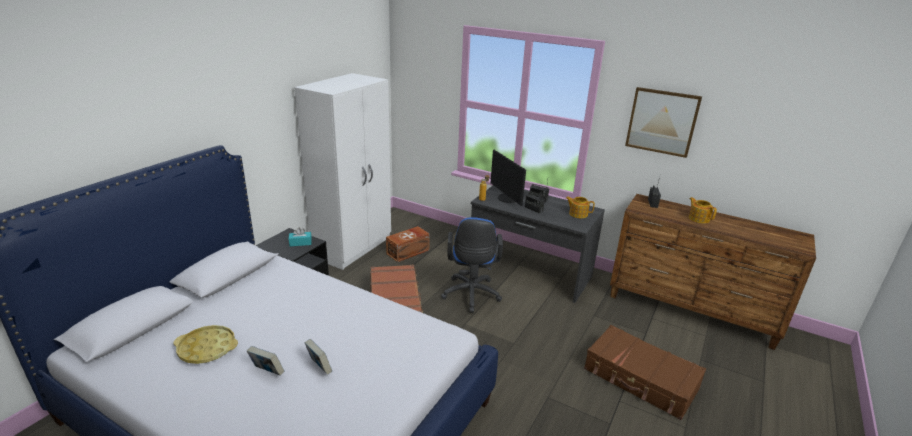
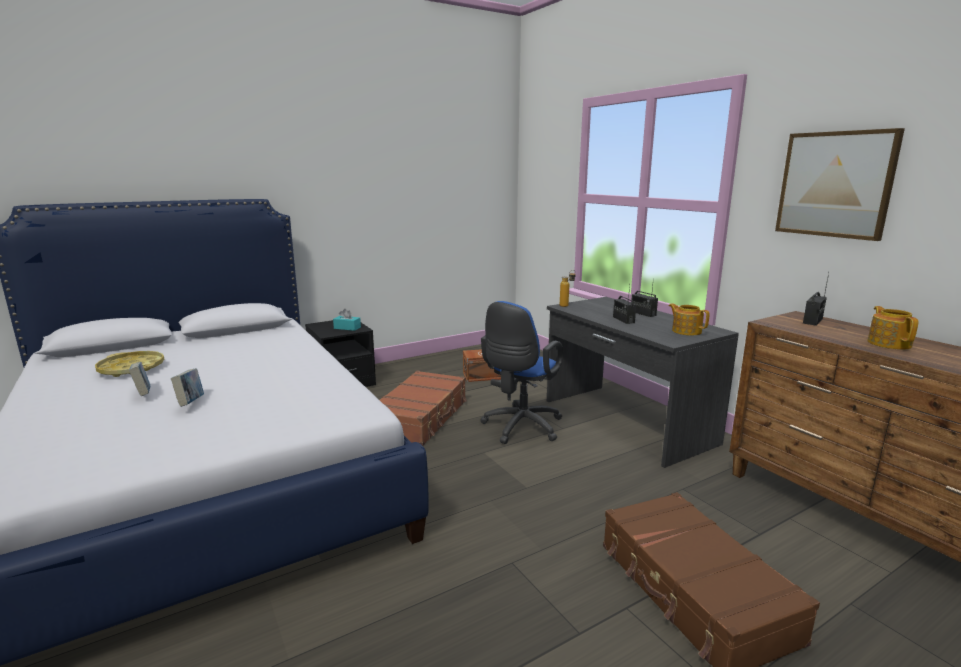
camera: 30 degrees right, 10 degrees down
white wardrobe [294,73,391,270] -> none
monitor [491,150,526,206] -> none

